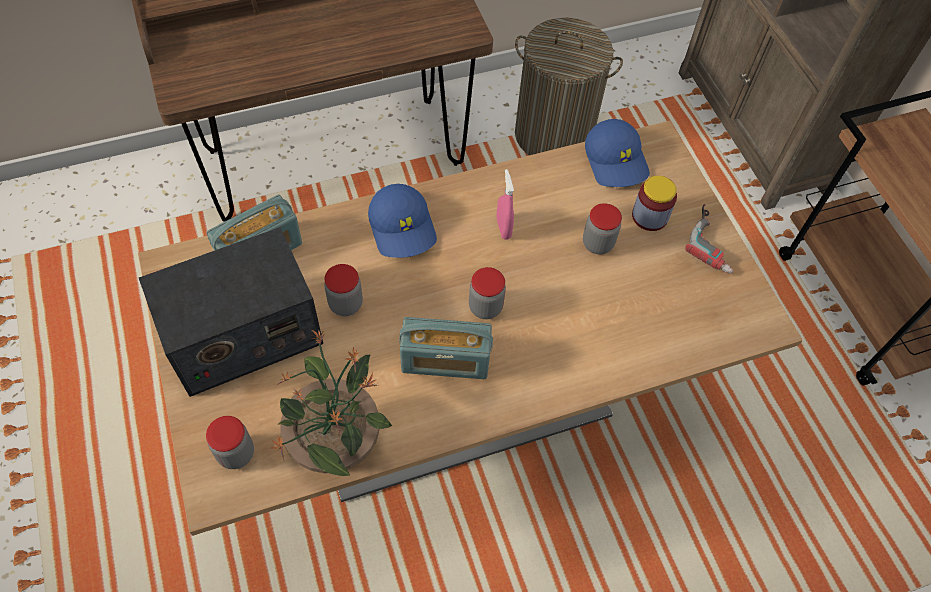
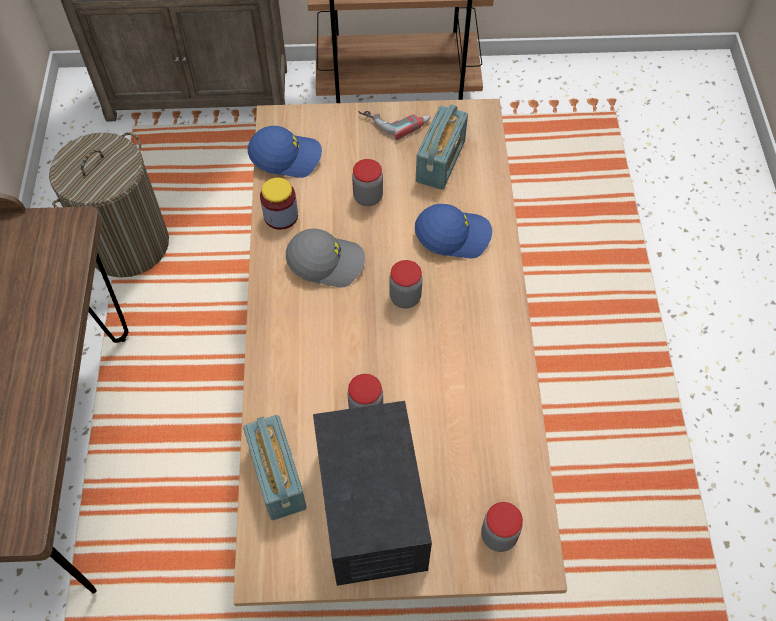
camera: 70 degrees left, 0 degrees up
potted plant [271,329,392,476] -> none
blue cap [368,184,437,258] -> blue cap moved to [415,204,492,259]
radio [399,317,493,379] -> radio moved to [416,104,468,190]
pink spray bottle [497,169,514,240] -> grey cap [286,229,365,288]
jar [632,176,677,231] -> jar moved to [260,177,298,230]

